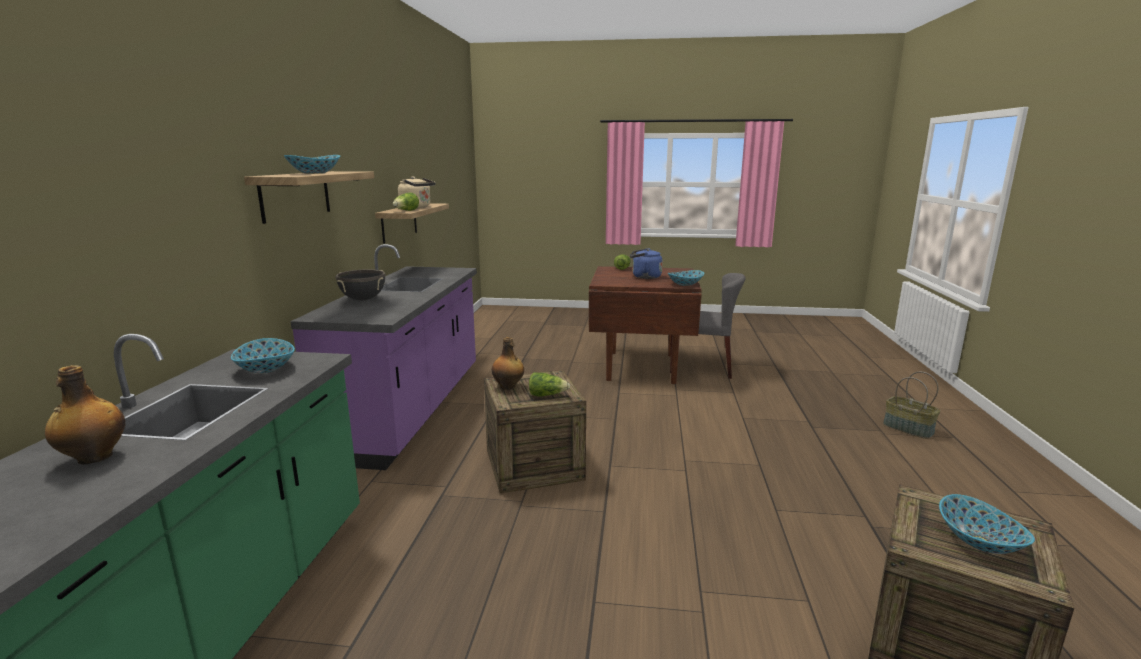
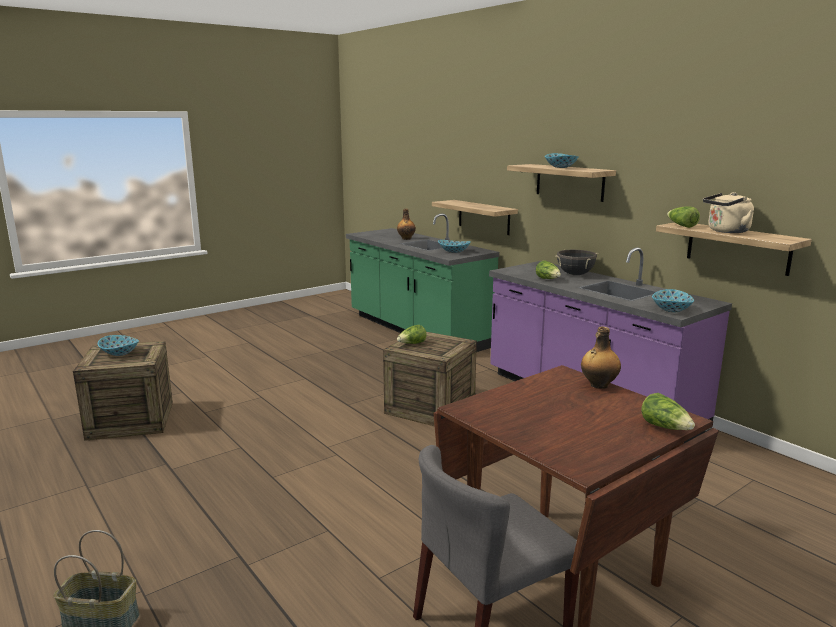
camera: 135 degrees right, 0 degrees up
bottle [492,337,524,390] -> bottle moved to [581,326,621,389]
blue kettle [630,248,663,279] -> none
bowl [668,270,704,286] -> bowl moved to [652,289,694,312]
none -> shelf [432,200,518,235]
none -> lettuce [536,260,561,279]

